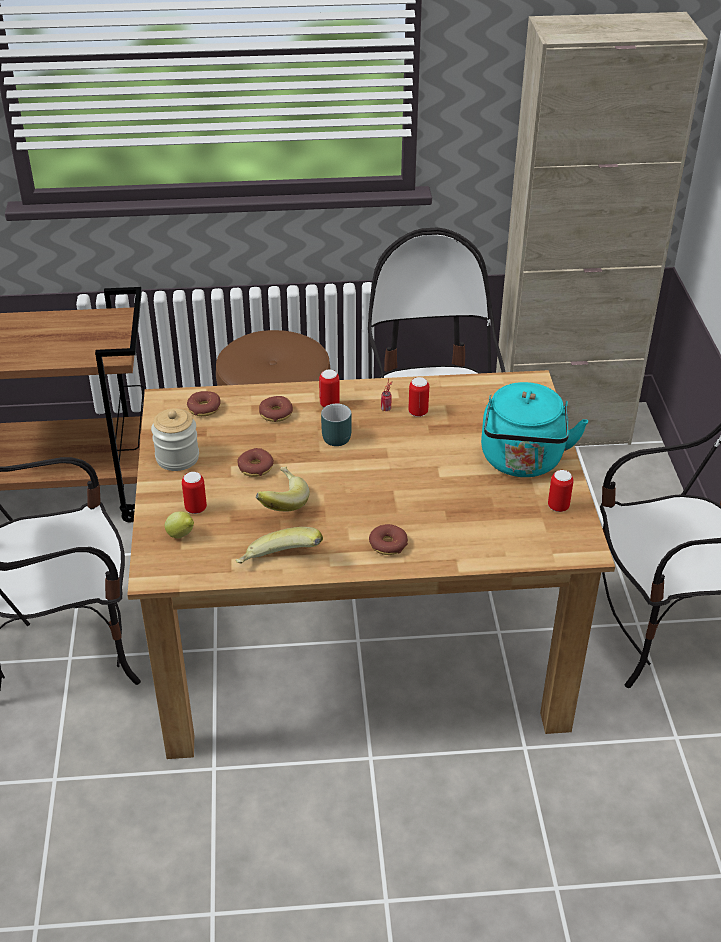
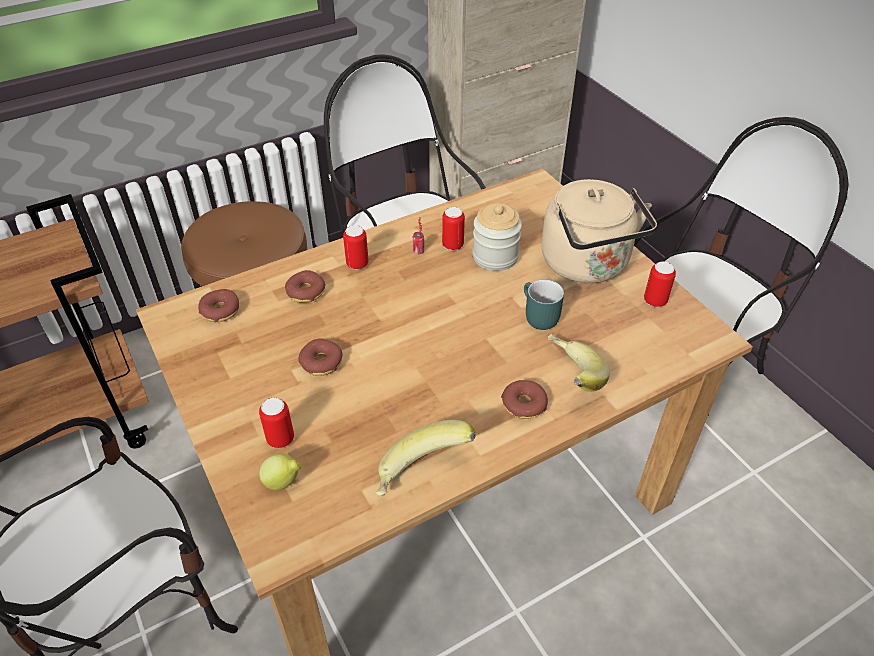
camera: 25 degrees left, 5 degrees up
jar [151,408,199,471] -> jar moved to [472,203,522,271]
banana [256,467,310,511] -> banana moved to [548,334,610,392]
turquoise mug [321,404,352,446] -> turquoise mug moved to [524,280,564,330]
turquoise kettle [481,382,588,477] -> beige kettle [541,179,657,283]

